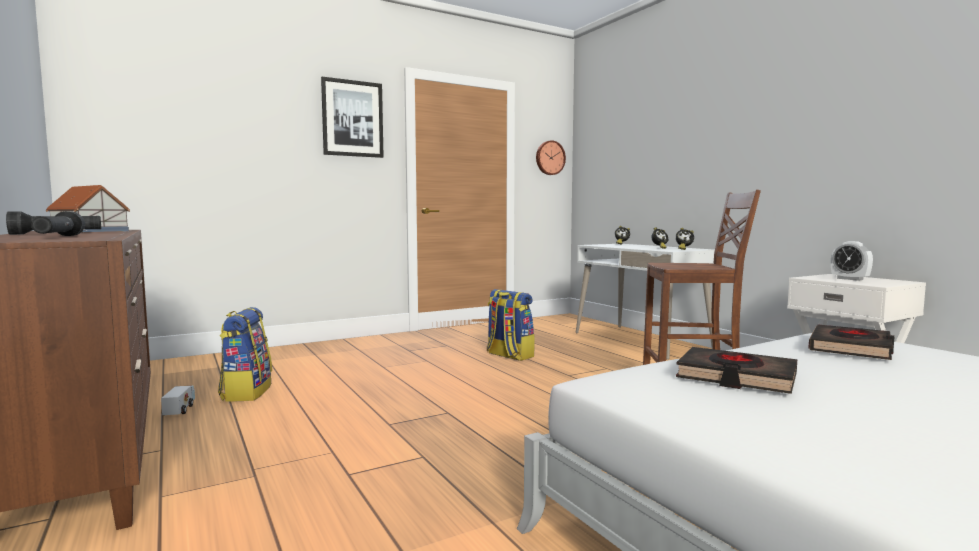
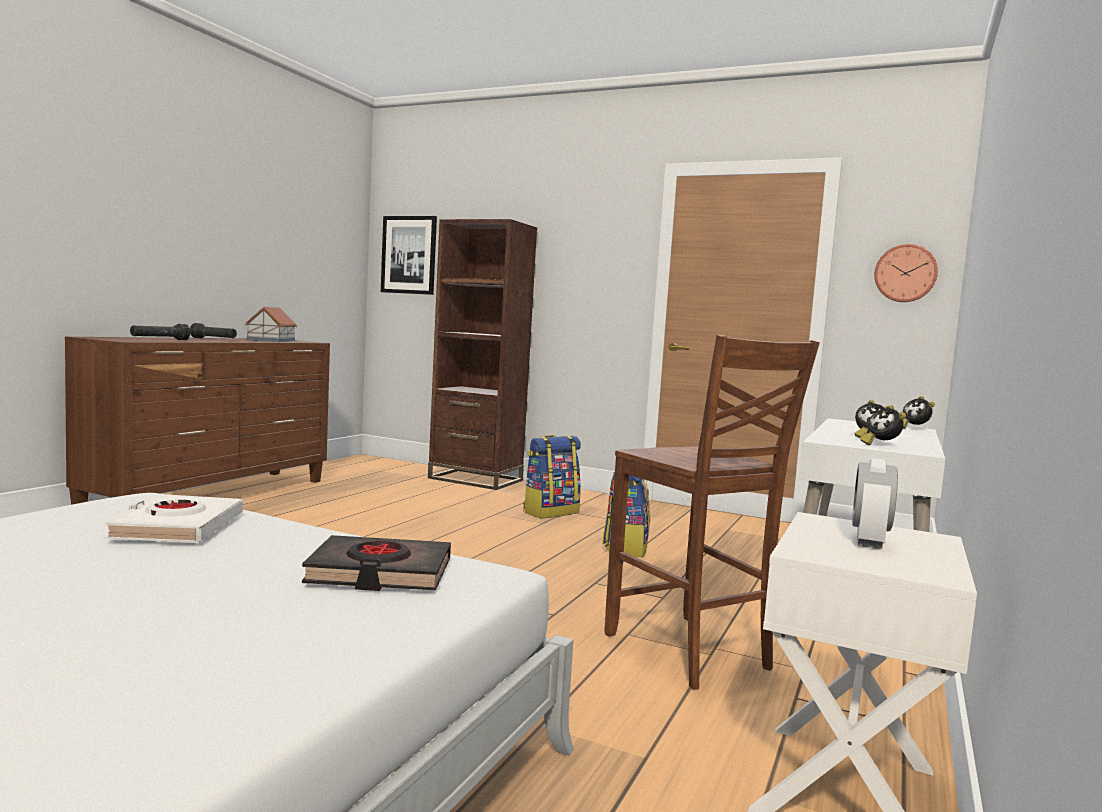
camera: 55 degrees right, 0 degrees up
toy truck [161,385,195,415] -> none
backpack [218,307,272,402] -> backpack moved to [523,435,581,519]
picture [321,77,384,158] -> picture moved to [381,216,437,295]
black book [676,347,797,394] -> white book [105,494,243,543]
none -> brown bookcase [428,219,537,490]

